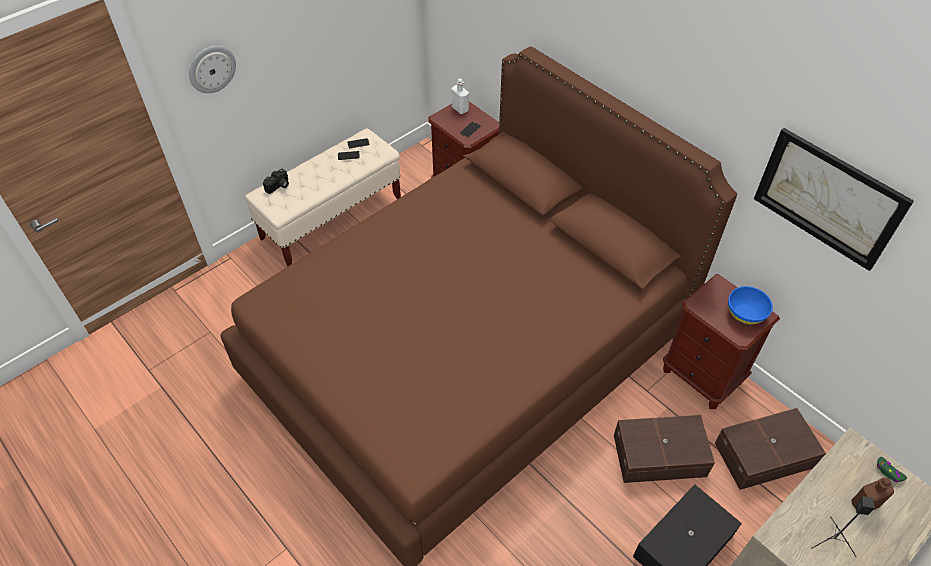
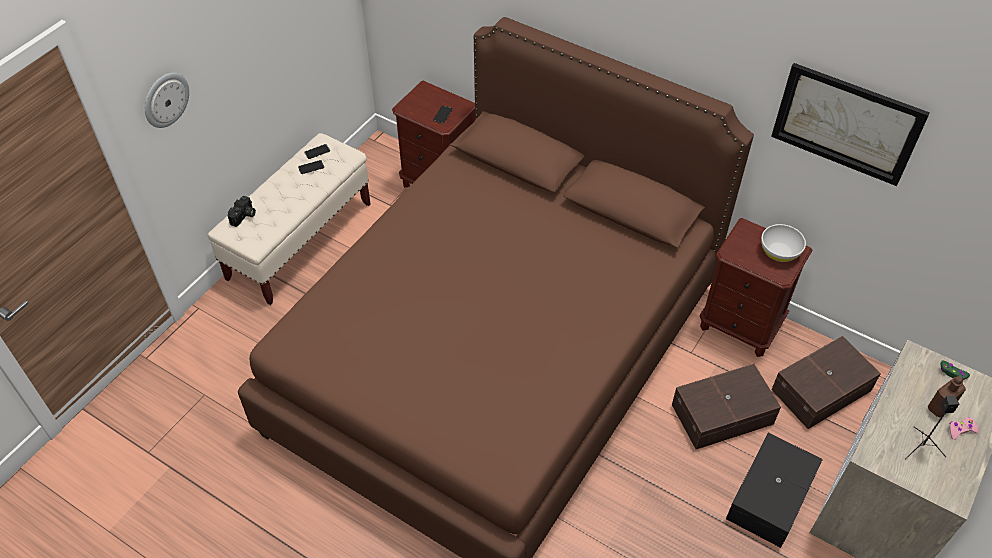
camera: 15 degrees left, 0 degrees up
white bottle [451,78,469,114] -> none
blue bowl [728,286,773,324] -> white bowl [761,224,806,262]
none -> pink game controller [949,417,979,440]

